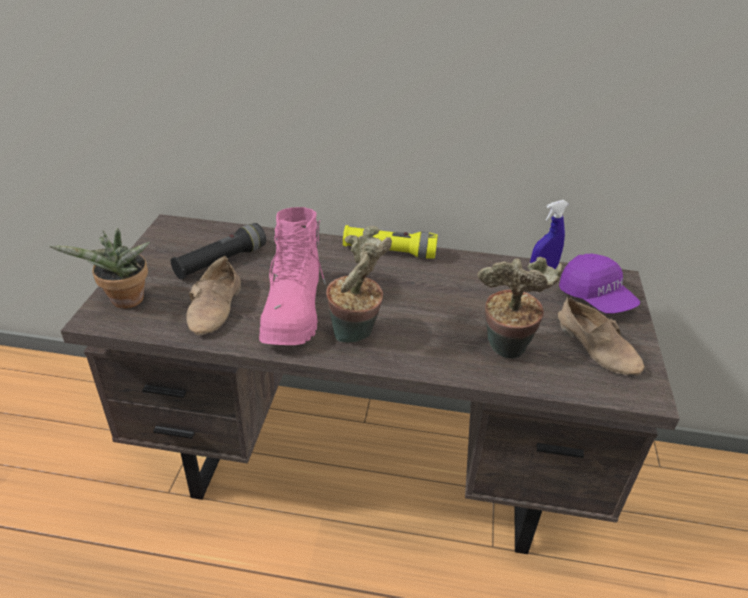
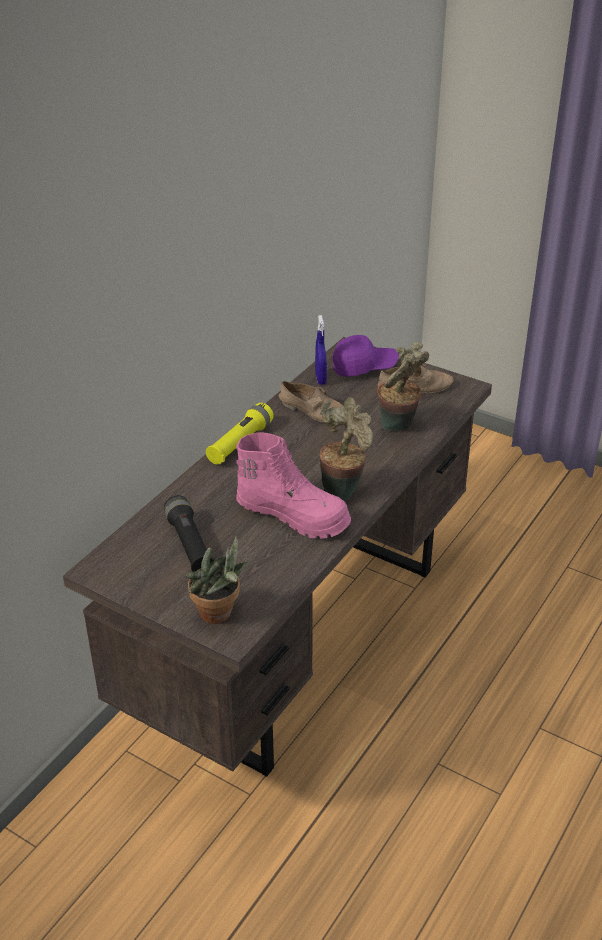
camera: 65 degrees left, 0 degrees up
beige shoe [187,256,241,336] -> beige shoe moved to [278,381,343,423]

